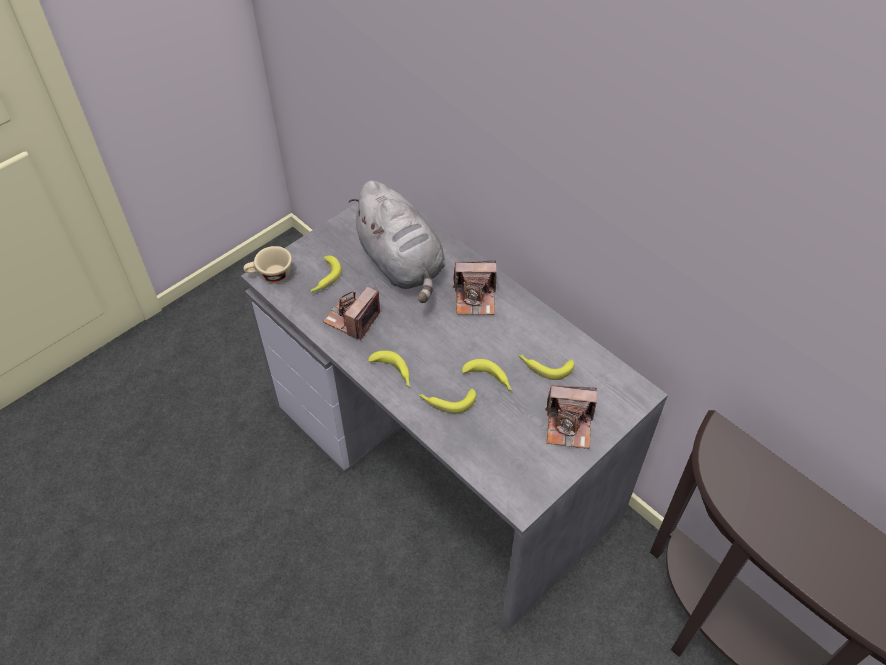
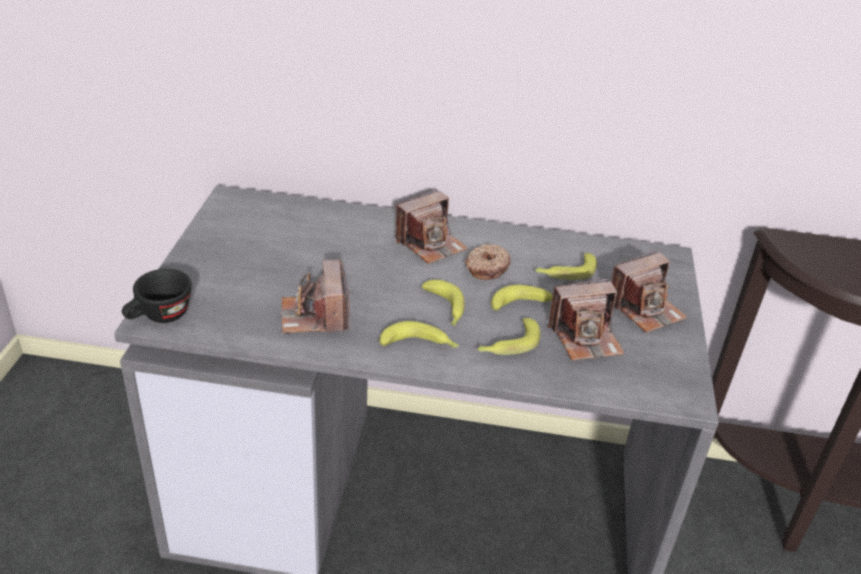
camera: 40 degrees left, 15 degrees down
beige cup [243,246,292,284] -> black cup [122,269,192,323]
banana [311,256,342,293] -> banana moved to [421,280,465,326]
grey plush toy [348,181,445,303] -> none
none -> donut [465,244,511,280]
none -> camera [548,278,624,360]

